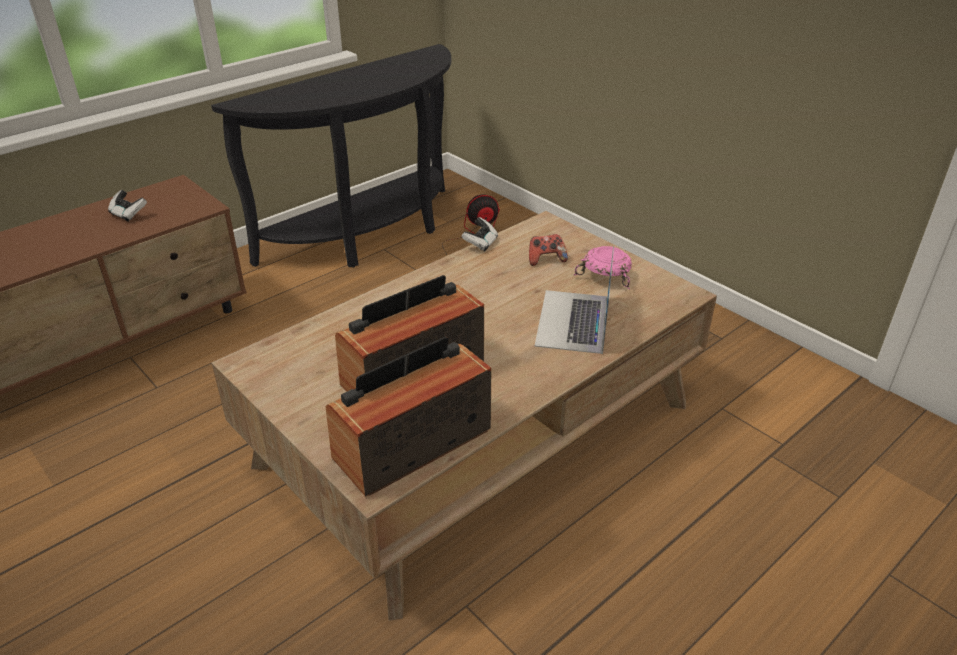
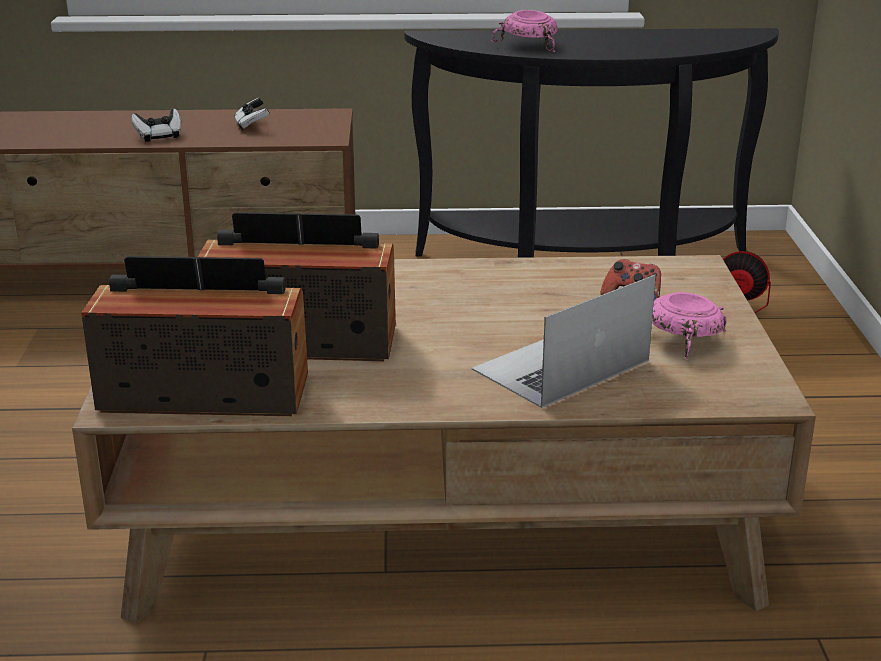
camera: 40 degrees right, 10 degrees down
game controller [461,217,498,252] -> game controller moved to [131,109,181,142]
none -> pink bowl [491,10,557,53]

